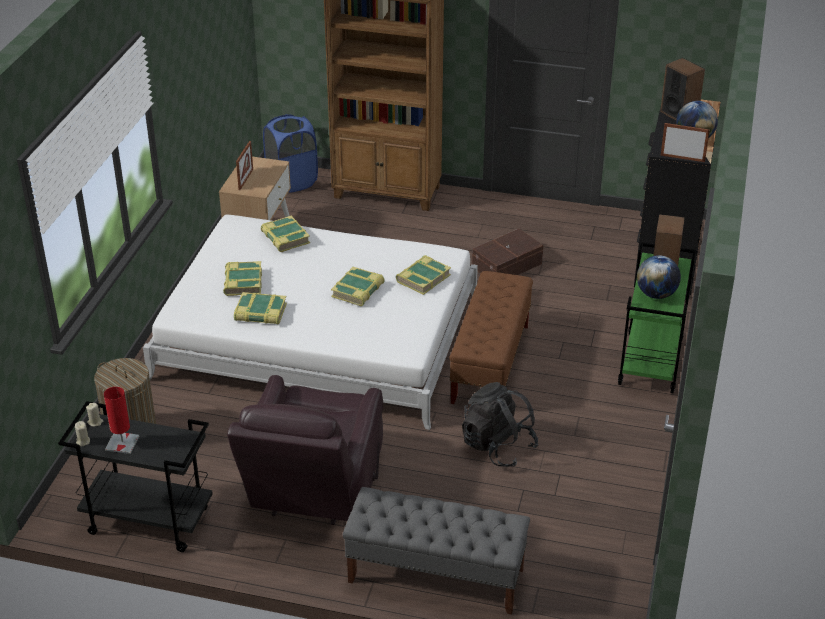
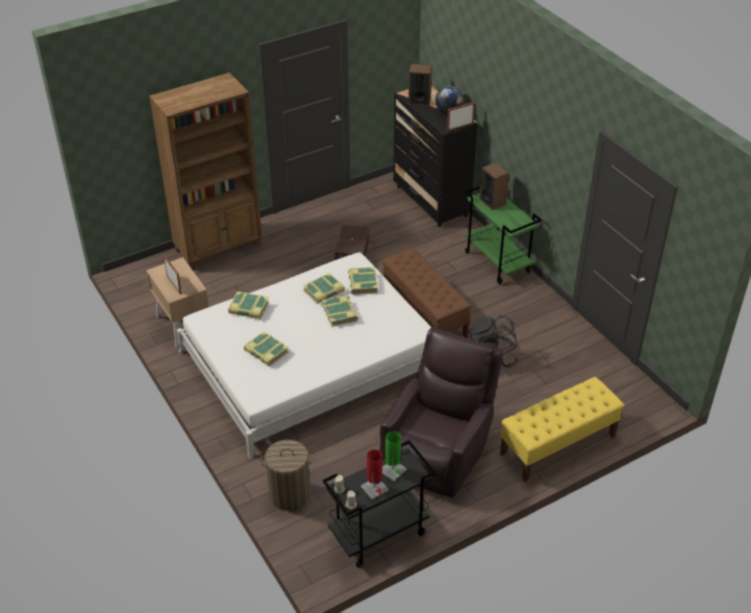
camera: 45 degrees left, 5 degrees up
brown armchair [227,375,383,525] -> brown armchair turned 120 degrees counterclockwise [379,327,503,497]
book [234,292,287,324] -> book moved to [303,273,345,304]
blue laundry basket [263,114,318,193] -> none
grey bench [343,487,530,615] -> yellow bench [500,377,624,482]
globe [637,255,681,299] -> none
none -> green table lamp [382,432,407,481]

